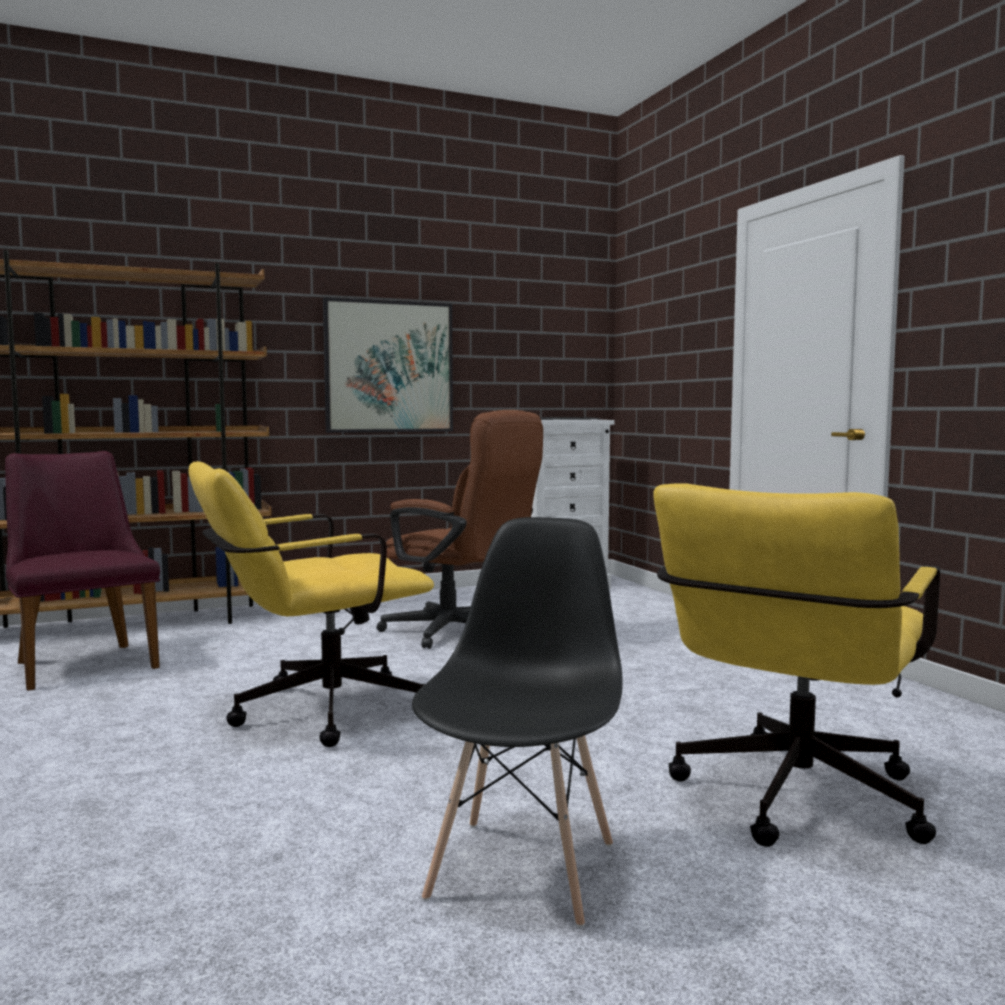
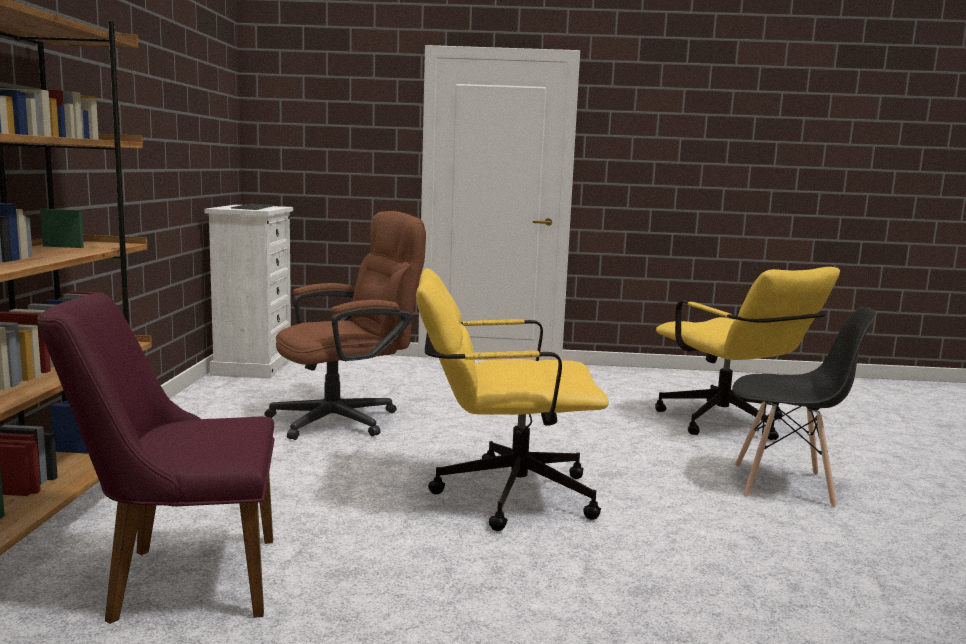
camera: 65 degrees left, 5 degrees up
yellow office chair [189,461,434,747] -> yellow office chair turned 90 degrees clockwise [416,269,609,531]
picture [323,298,453,433] -> none
black chair [412,517,623,928] -> black chair turned 150 degrees clockwise [732,307,876,507]

